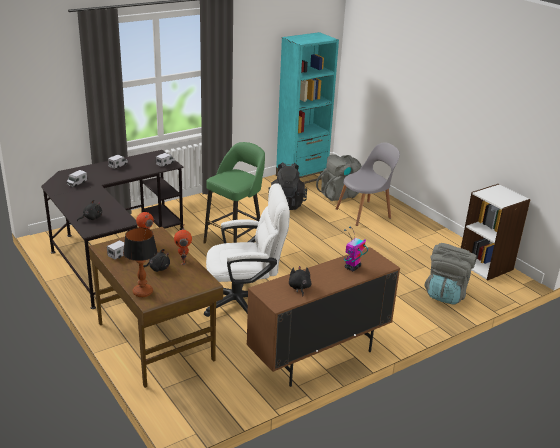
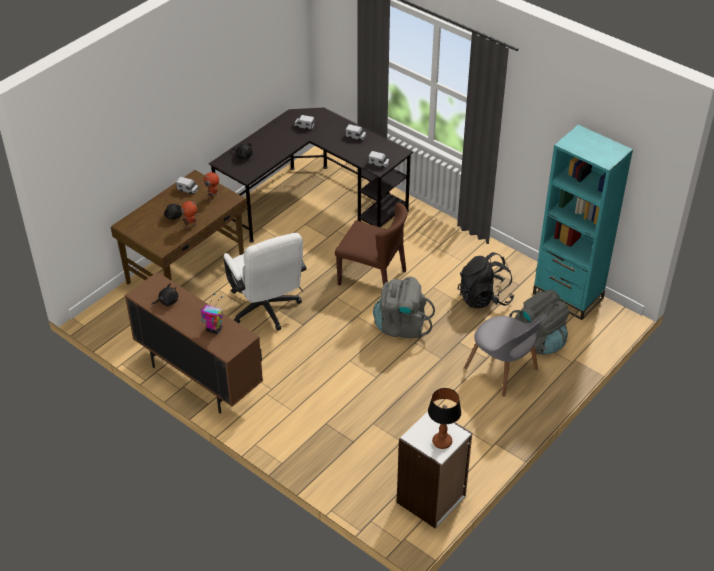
camera: 75 degrees right, 15 degrees up
table lamp [123,227,157,297] -> table lamp moved to [428,388,461,449]
green stool [203,142,265,244] -> brown chair [335,203,408,286]
grey backpack [424,243,477,305] -> grey backpack moved to [373,277,435,339]

